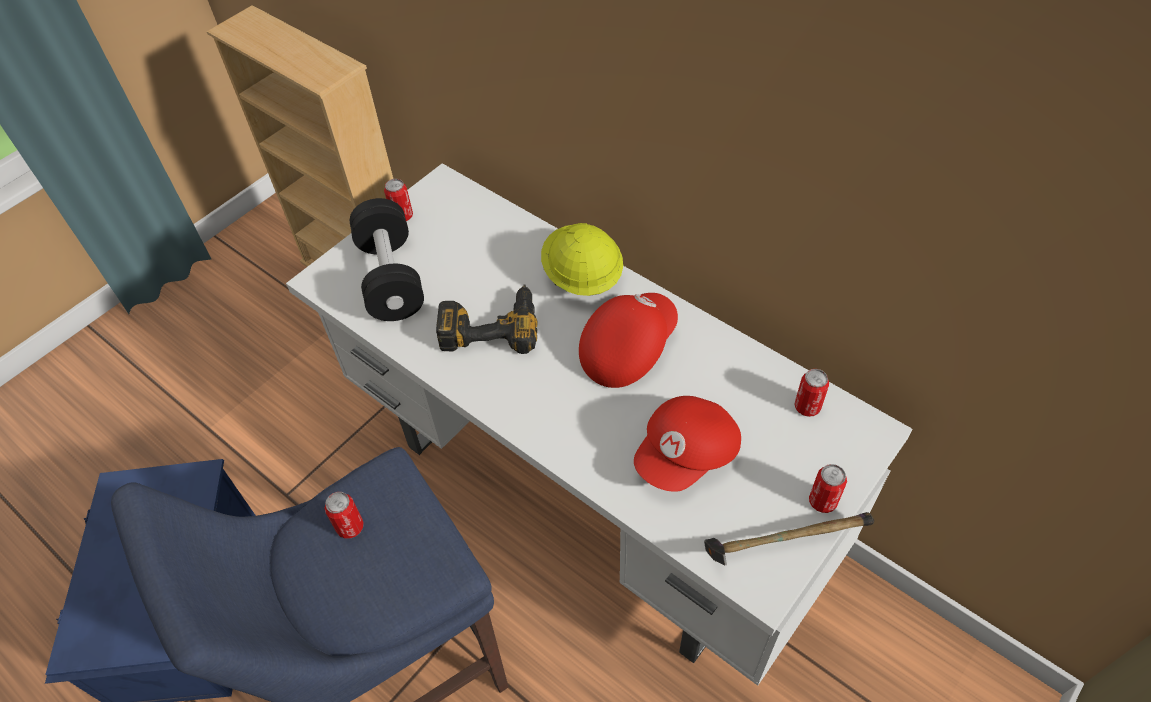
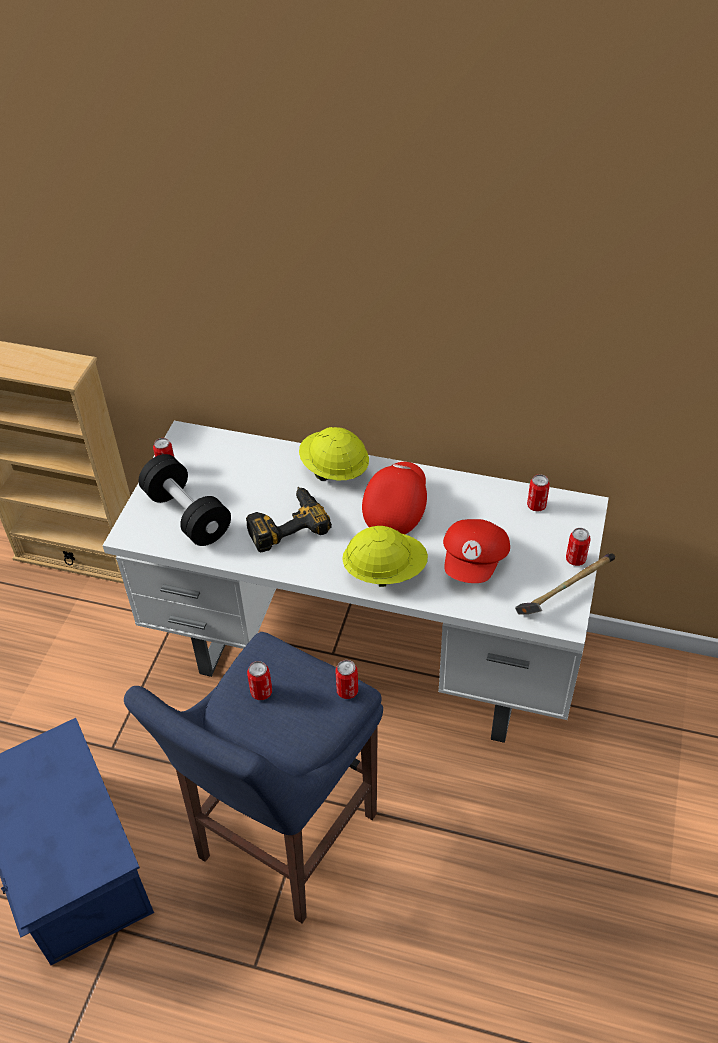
camera: 25 degrees left, 5 degrees down
none -> can [335,660,358,699]
none -> yellow hard hat [342,526,428,587]

